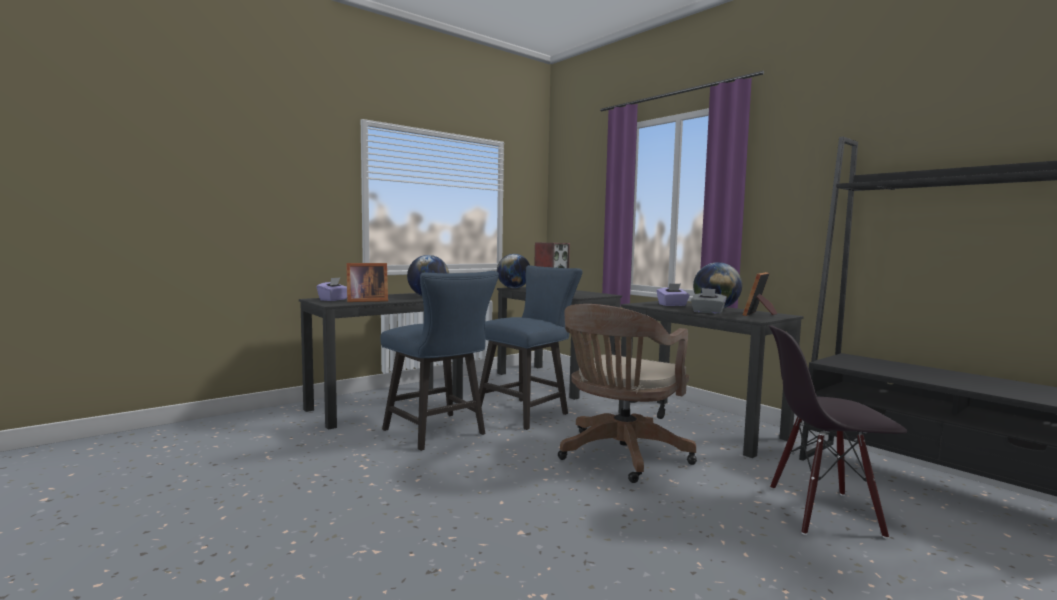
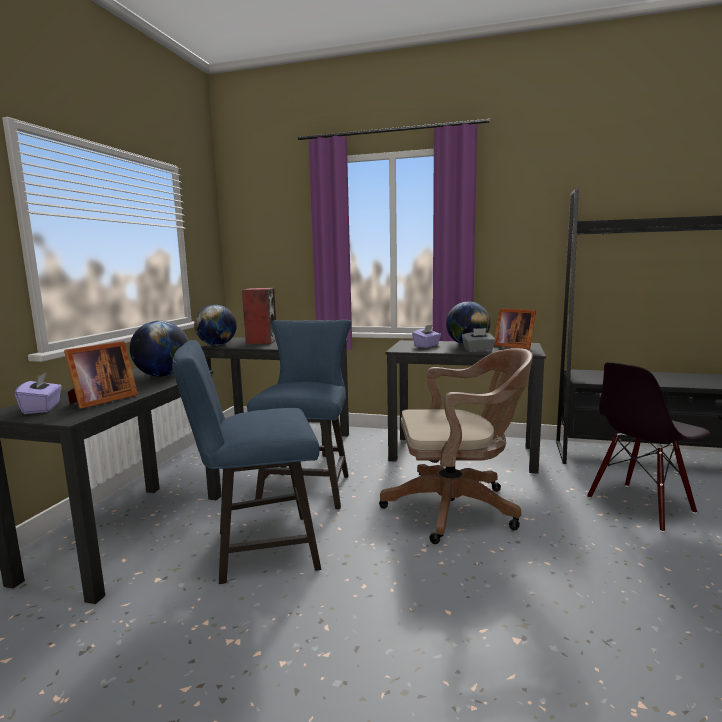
camera: 35 degrees left, 5 degrees up
blue chair [380,271,499,451] -> blue chair turned 150 degrees clockwise [172,340,321,584]
brown office chair [558,304,697,483] -> brown office chair turned 90 degrees counterclockwise [379,348,533,544]
picture frame [743,272,777,316] -> picture frame turned 45 degrees counterclockwise [494,309,536,349]

